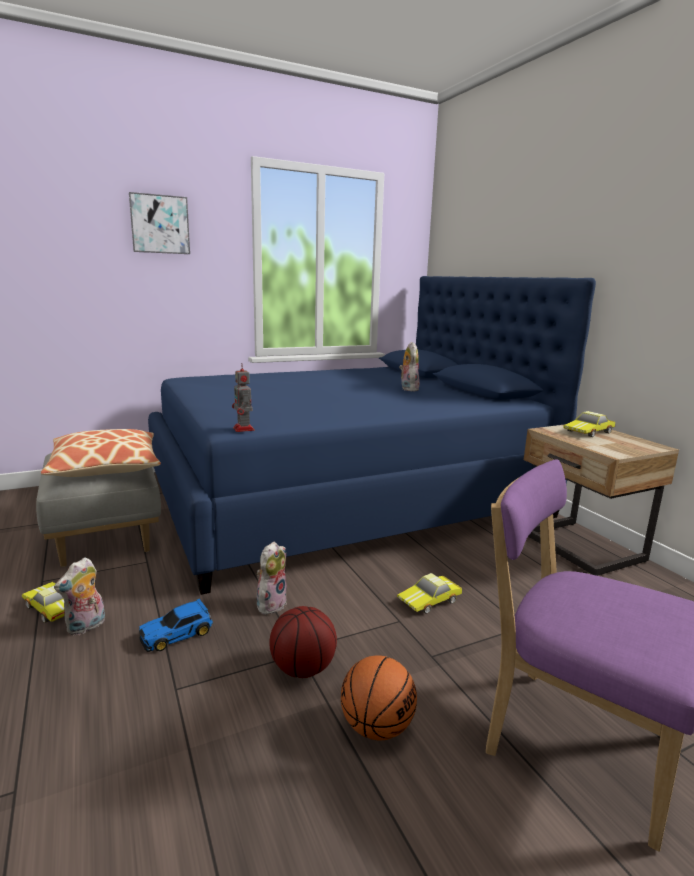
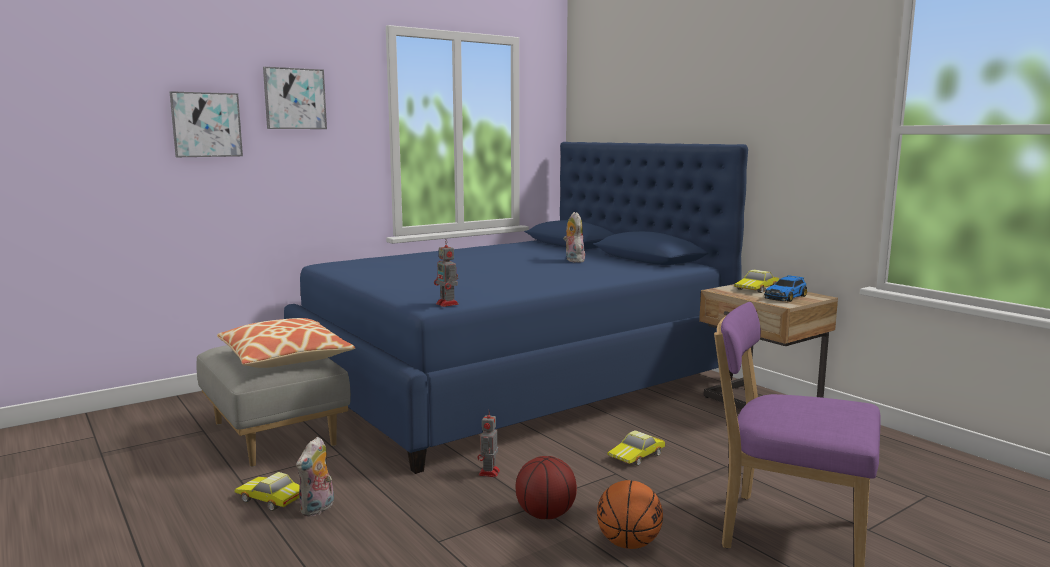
camera: 10 degrees left, 5 degrees down
toy car [139,598,213,652] -> toy car moved to [764,275,807,302]
plush toy [257,542,287,615] -> toy robot [477,410,500,477]
none -> picture [170,91,243,157]

